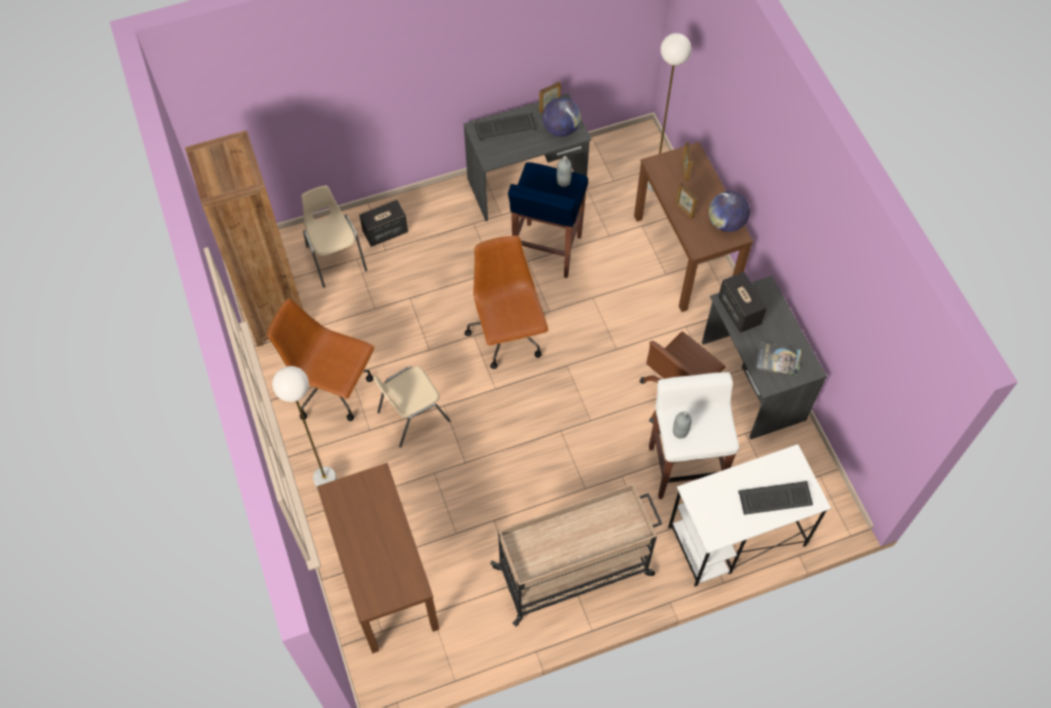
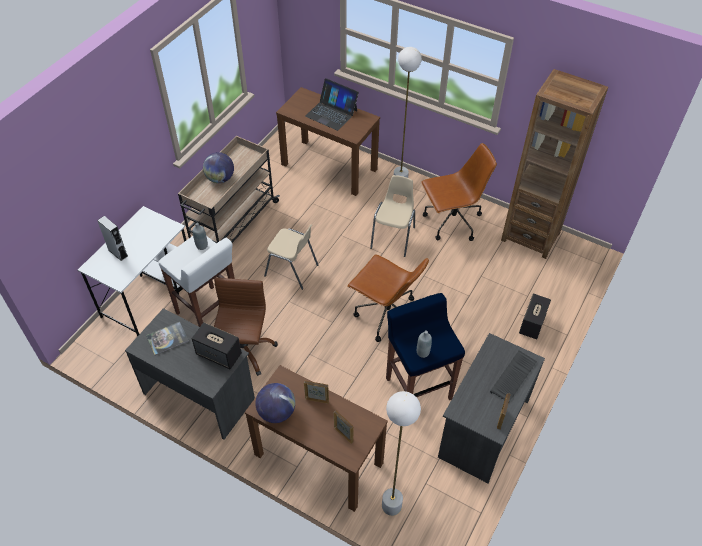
camera: 140 degrees right, 10 degrees down
beige chair [301,185,367,288] -> beige chair moved to [264,224,318,290]
globe [542,97,581,137] -> globe moved to [203,152,234,183]
keyboard [738,481,813,515] -> grey speaker [97,216,128,261]
none -> laptop [305,78,359,131]

